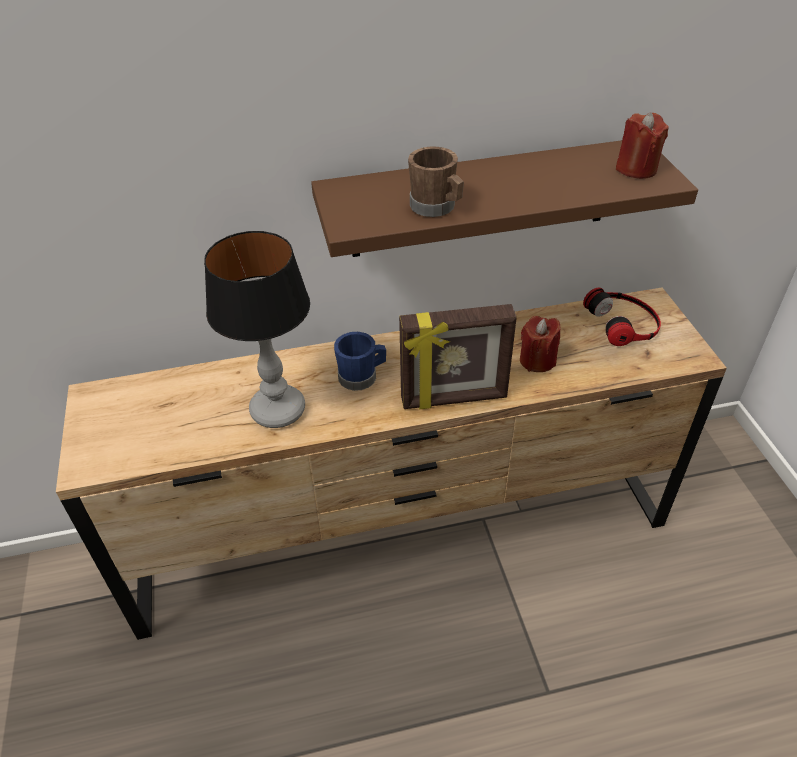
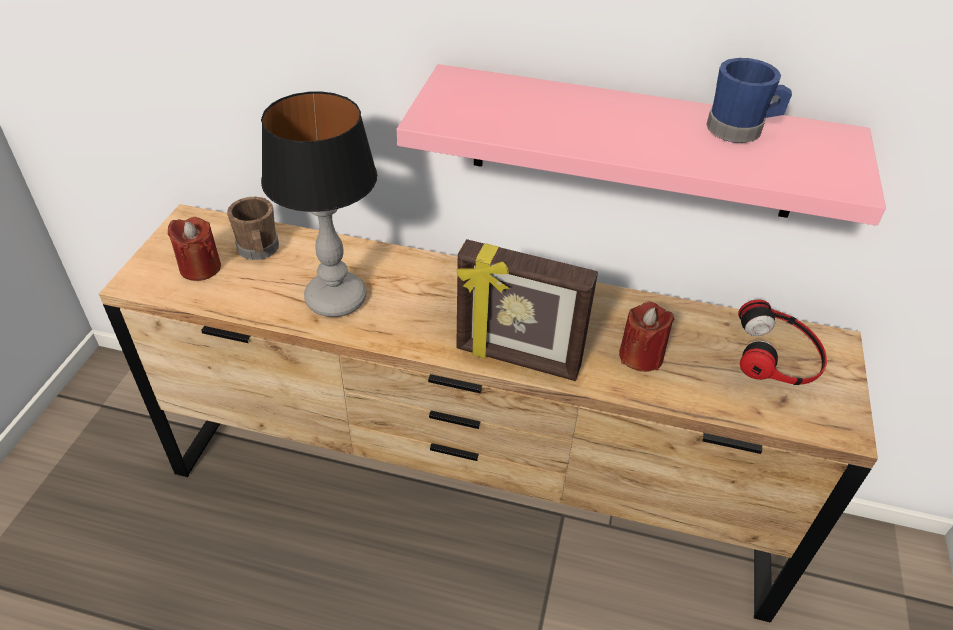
camera: 25 degrees right, 0 degrees up
brown shelf [311,140,698,257] -> pink shelf [397,64,886,226]
blue mug [334,332,386,391] -> blue mug moved to [706,58,792,143]
brown mug [408,146,464,217] -> brown mug moved to [227,197,279,260]
red candle [616,112,669,179] -> red candle moved to [168,217,221,281]

